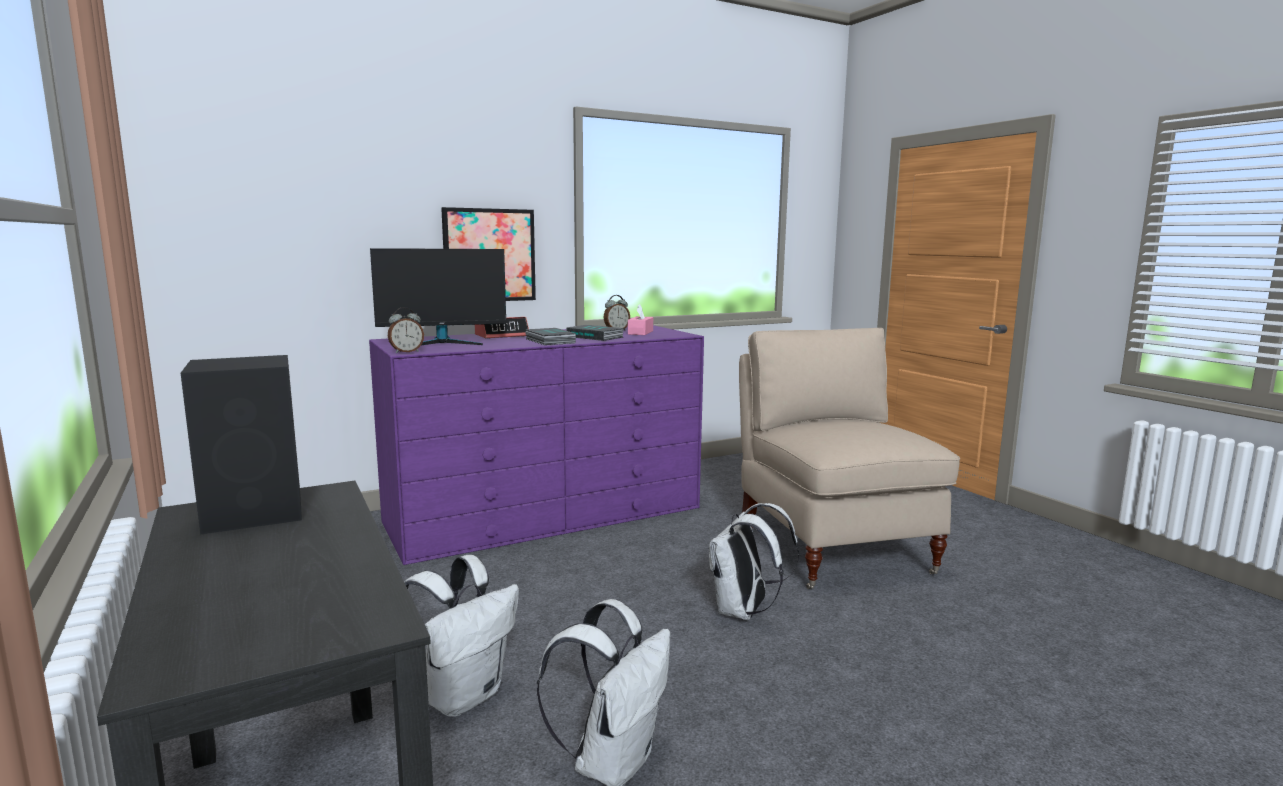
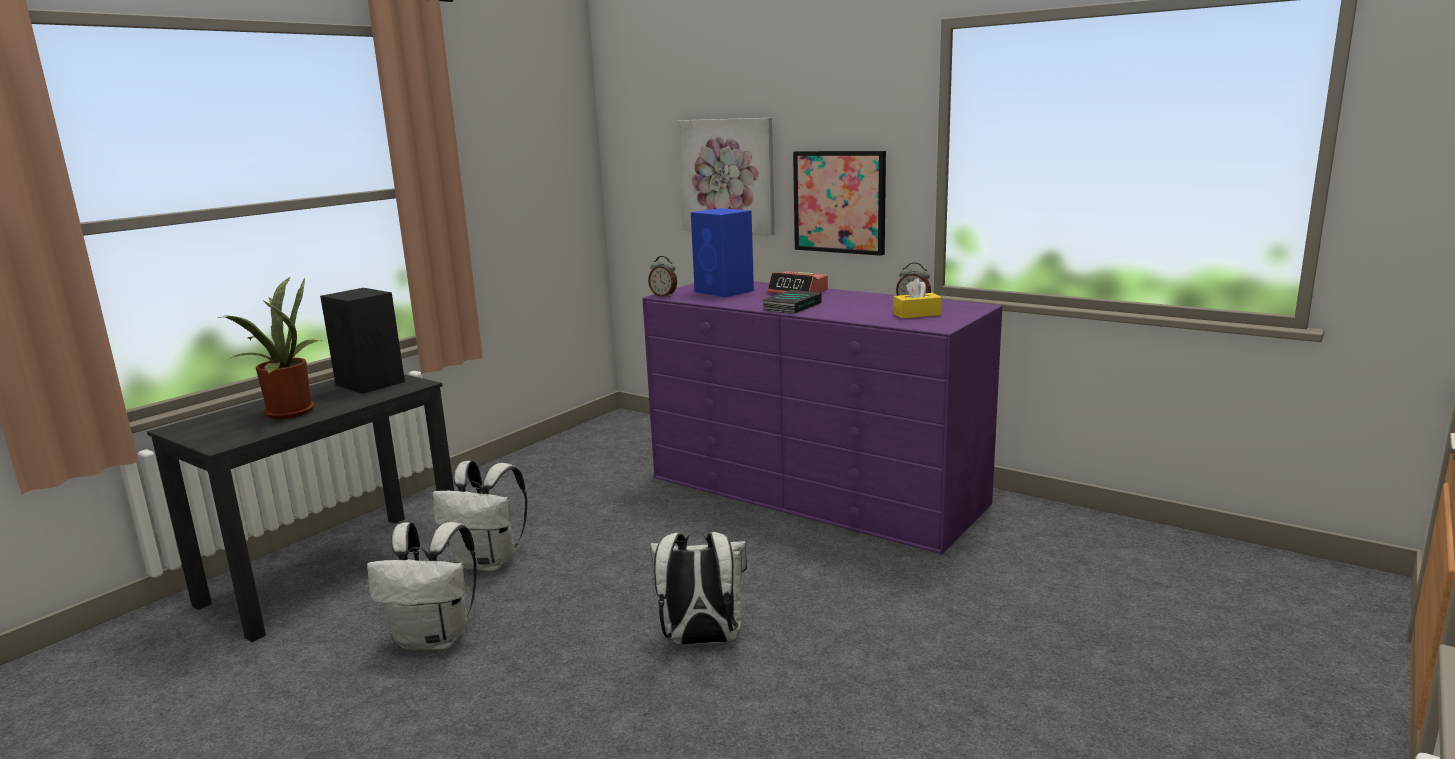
camera: 65 degrees right, 5 degrees up
monitor [370,248,506,345] -> blue speaker [691,208,754,297]
book [566,325,624,341] -> none
pink tissue box [628,304,653,335] -> yellow tissue box [893,278,942,319]
beige chair [739,328,960,589] -> none
none -> potted plant [218,277,323,419]
none -> picture [677,118,775,235]

